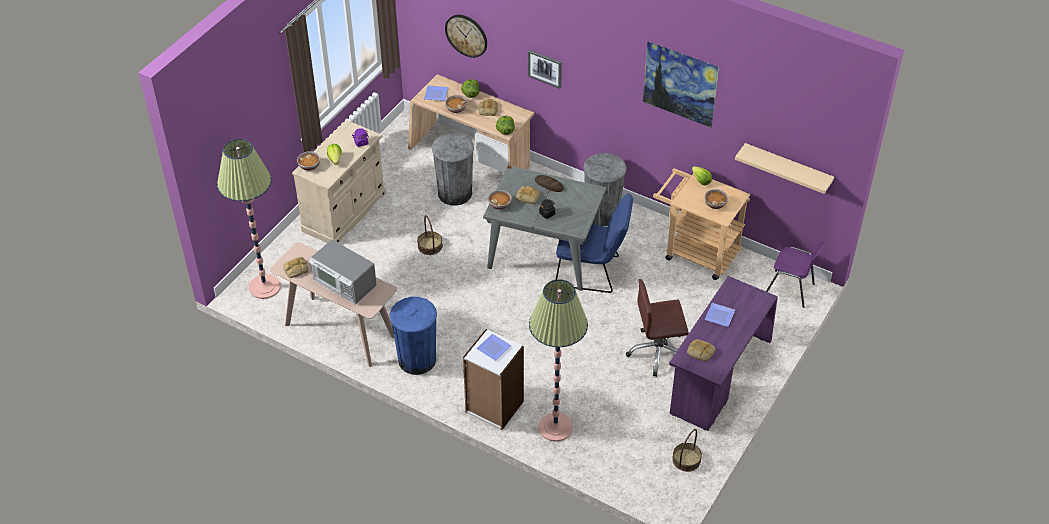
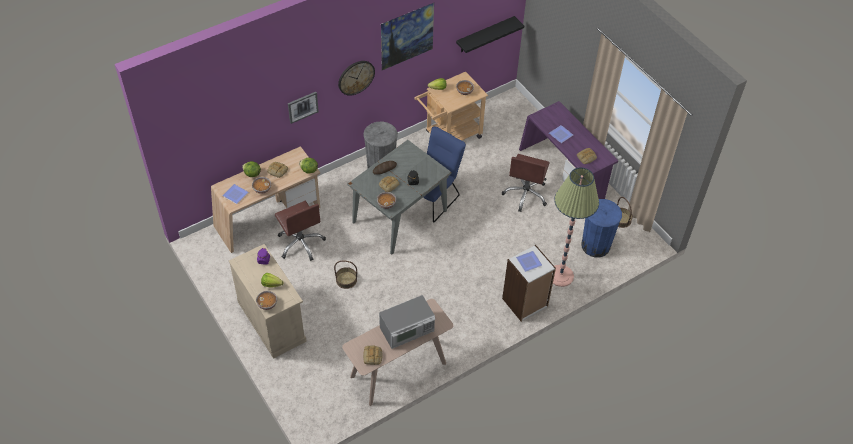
camera: 65 degrees left, 5 degrees up
floor lamp [217,139,281,299] -> none
blue trash can [390,297,437,375] -> blue trash can moved to [581,199,622,257]
grey trash can [432,133,474,206] -> brown office chair [275,201,326,261]
wall clock [445,15,487,58] -> wall clock moved to [338,61,375,96]
beige shelf [735,143,834,194] -> black shelf [456,16,524,53]
purple chair [766,241,824,308] -> none

